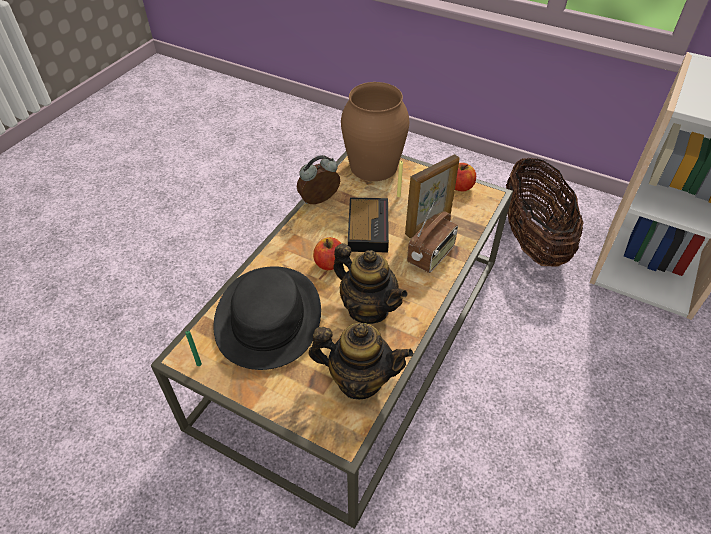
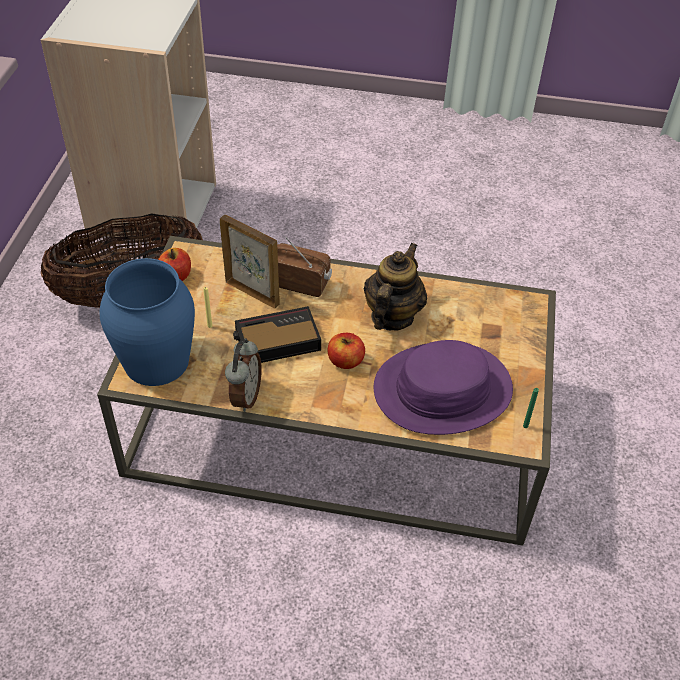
camera: 110 degrees left, 0 degrees up
black hat [214,266,321,370] -> purple hat [373,340,513,435]
alarm clock [297,155,340,204] -> alarm clock turned 120 degrees counterclockwise [225,339,261,412]
teapot [308,323,413,399] -> none
brown vase [341,82,409,181] -> blue vase [100,258,195,386]

